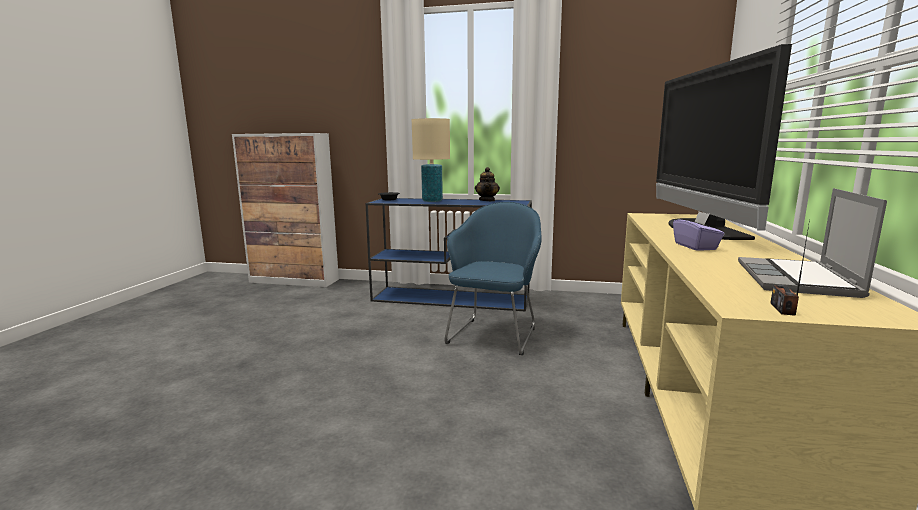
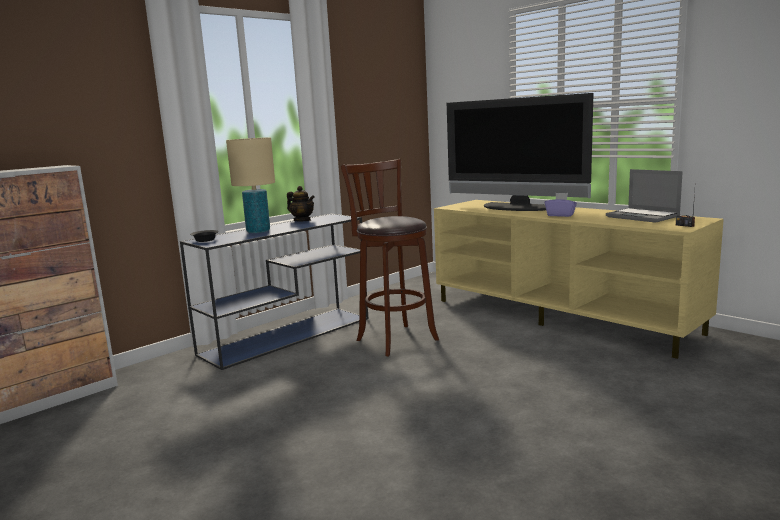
camera: 55 degrees left, 0 degrees up
blue armchair [444,202,542,355] -> brown stool [341,159,439,356]

